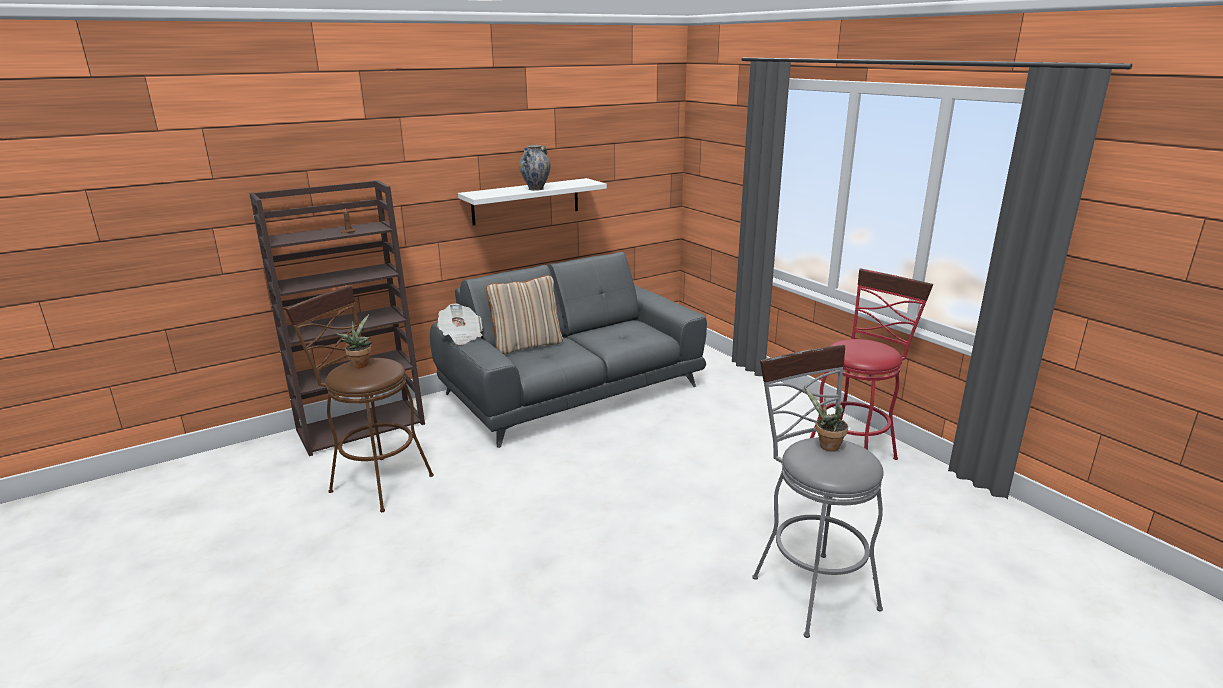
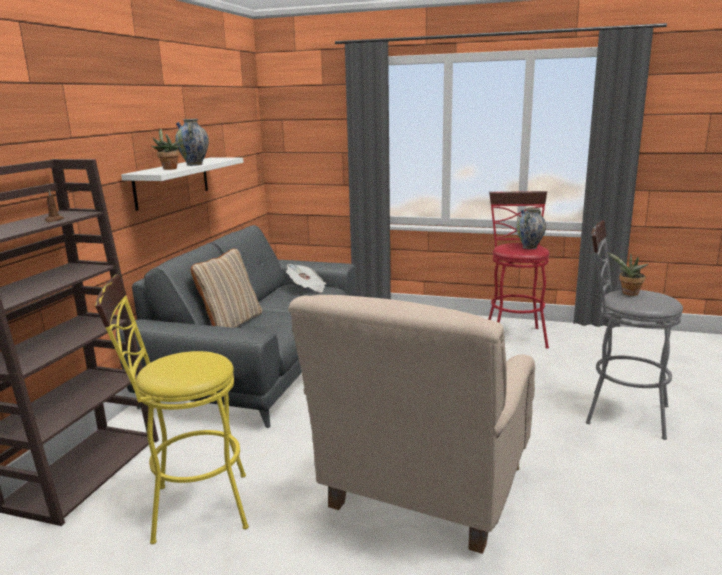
camera: 40 degrees left, 5 degrees down
brown stool [285,285,434,512] -> yellow stool [95,274,249,544]
potted plant [336,314,373,368] -> potted plant moved to [152,128,179,170]
newspaper [437,304,483,345] -> newspaper moved to [286,264,326,292]
none -> beige armchair [288,295,535,554]
none -> vase [516,207,546,249]

